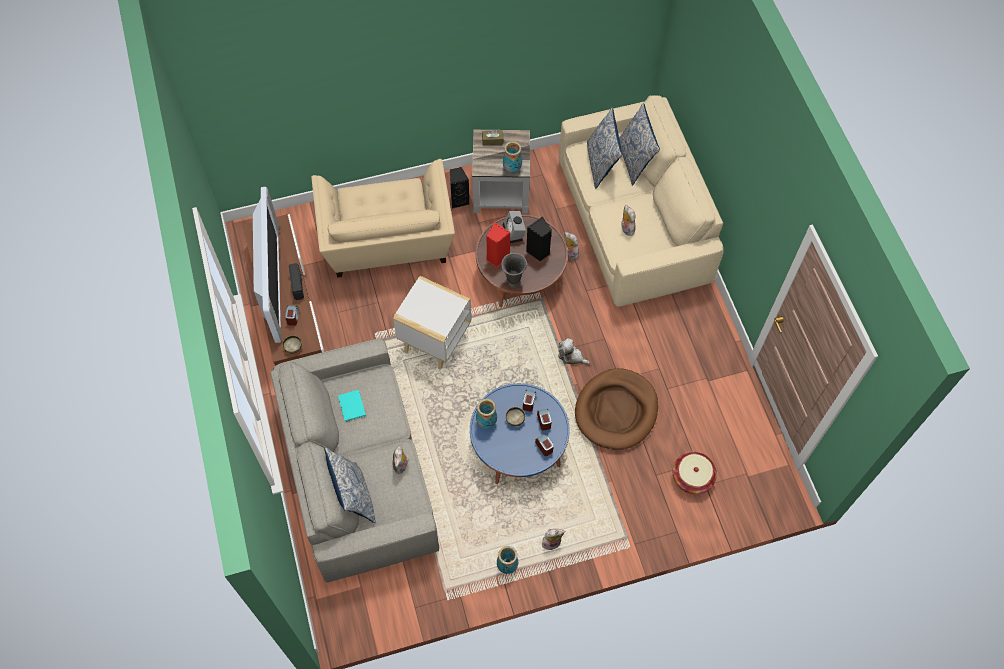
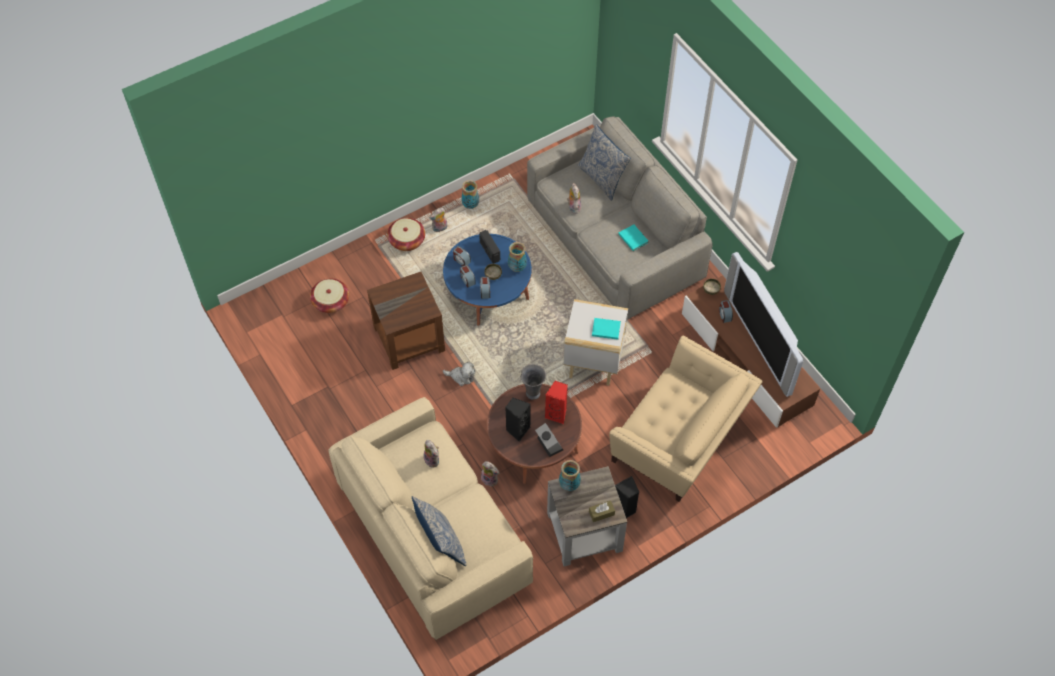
camera: 165 degrees right, 5 degrees down
radio [289,263,304,300] -> radio moved to [479,230,500,263]
beige armchair [311,159,455,278] -> beige armchair turned 150 degrees clockwise [609,336,763,502]
brown dog bed [575,368,658,450] -> brown side table [367,272,445,370]
pillow [587,108,622,189] -> none
none -> basket [387,218,425,251]
none -> turquoise book [592,318,621,340]

